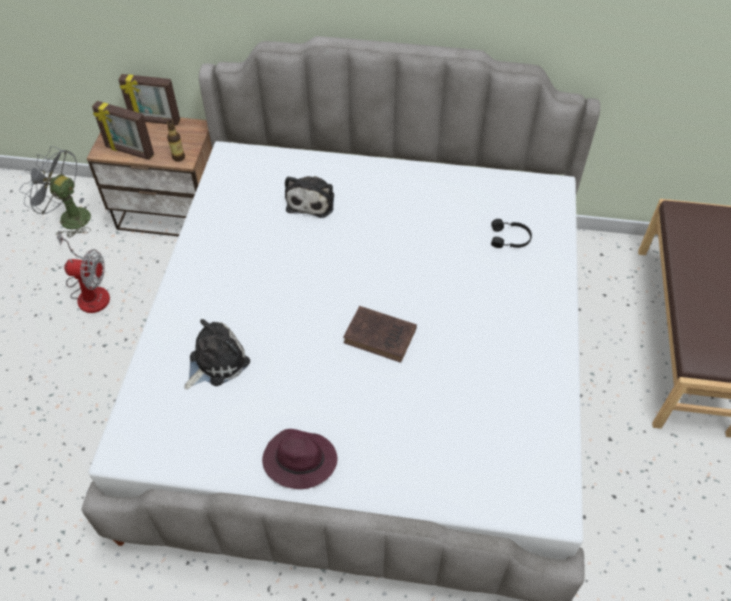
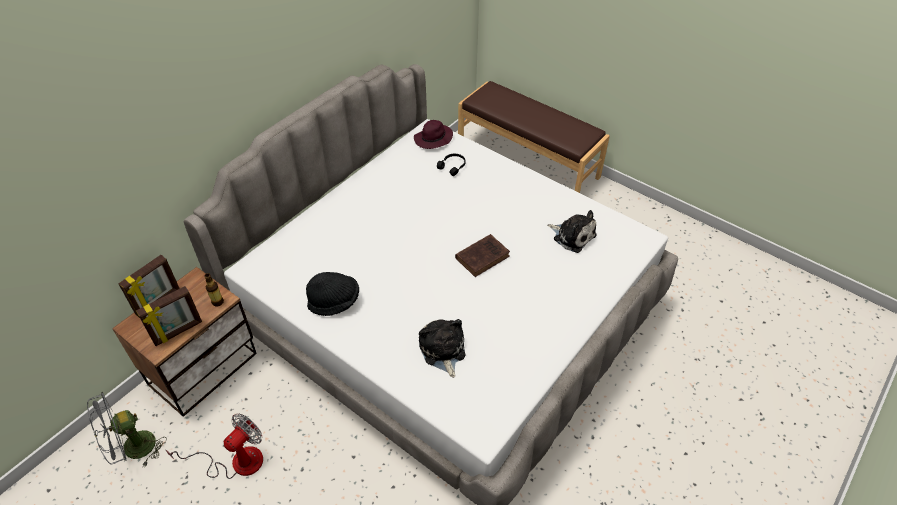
camera: 60 degrees left, 5 degrees down
purple hat [262,429,337,489] -> purple hat moved to [414,120,453,149]
plush toy [285,176,334,218] -> plush toy moved to [547,210,597,253]
none -> black hat [306,272,359,316]

